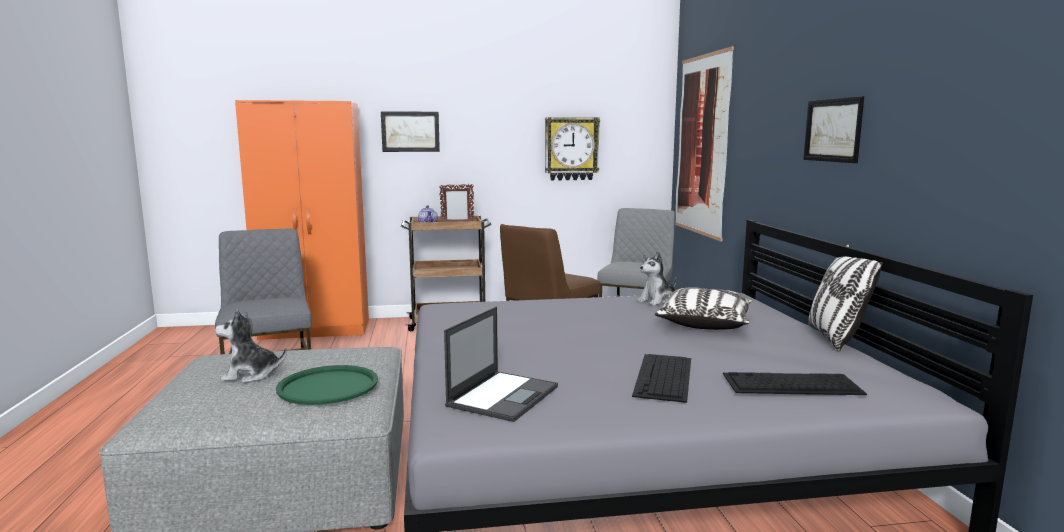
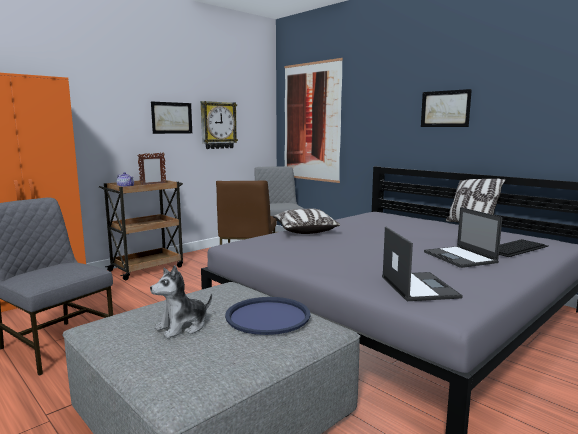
camera: 35 degrees left, 0 degrees up
green tray [276,365,378,405] -> blue tray [225,297,311,335]
picture [381,111,440,152] -> picture moved to [151,101,192,134]
keyboard [632,354,691,403] -> laptop [424,207,502,268]
plush toy [637,251,676,306] -> none
pillow [655,287,752,330] -> pillow moved to [273,209,340,234]

